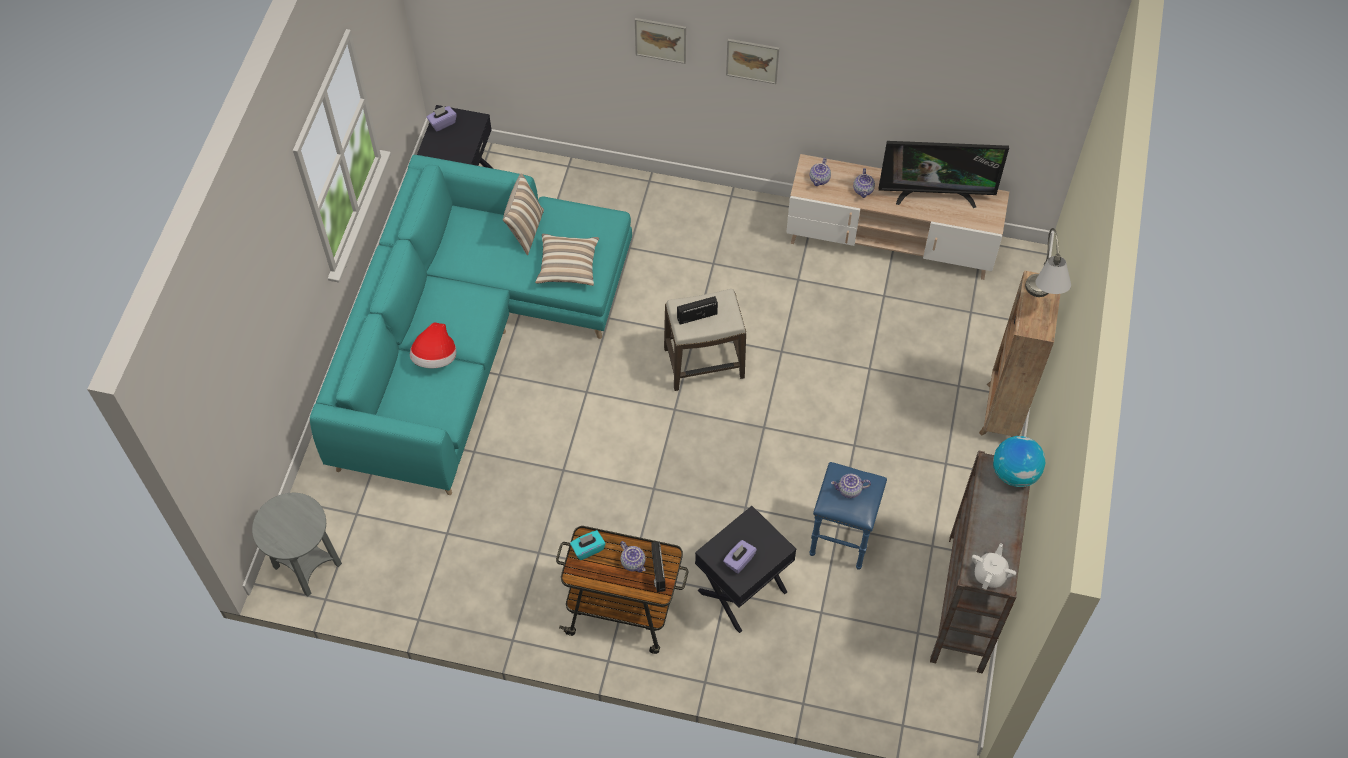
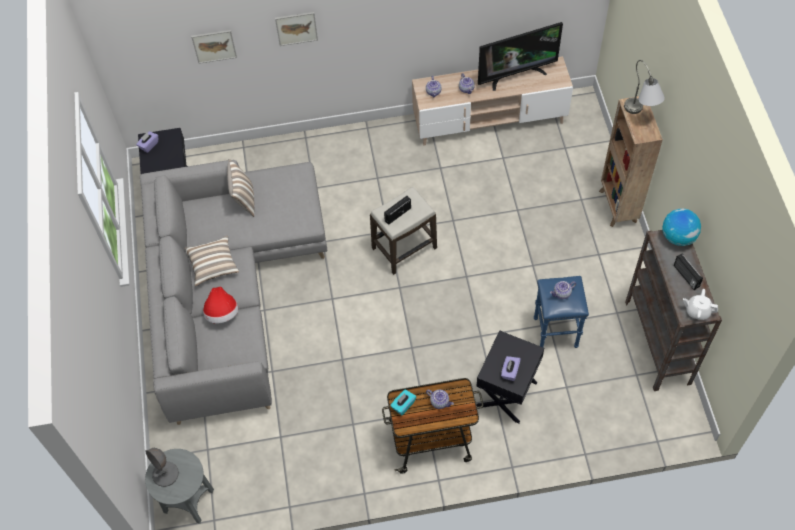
camera: 20 degrees left, 0 degrees up
turquoise sofa [310,155,632,495] -> grey sofa [140,160,327,425]
pillow [535,234,599,286] -> pillow moved to [184,235,239,286]
radio [651,542,665,592] -> radio moved to [674,253,703,290]
picture [726,39,779,84] -> picture moved to [191,30,237,64]
white teapot [972,543,1016,590] -> white teapot turned 75 degrees counterclockwise [683,289,718,320]
none -> grey table lamp [145,448,179,487]

